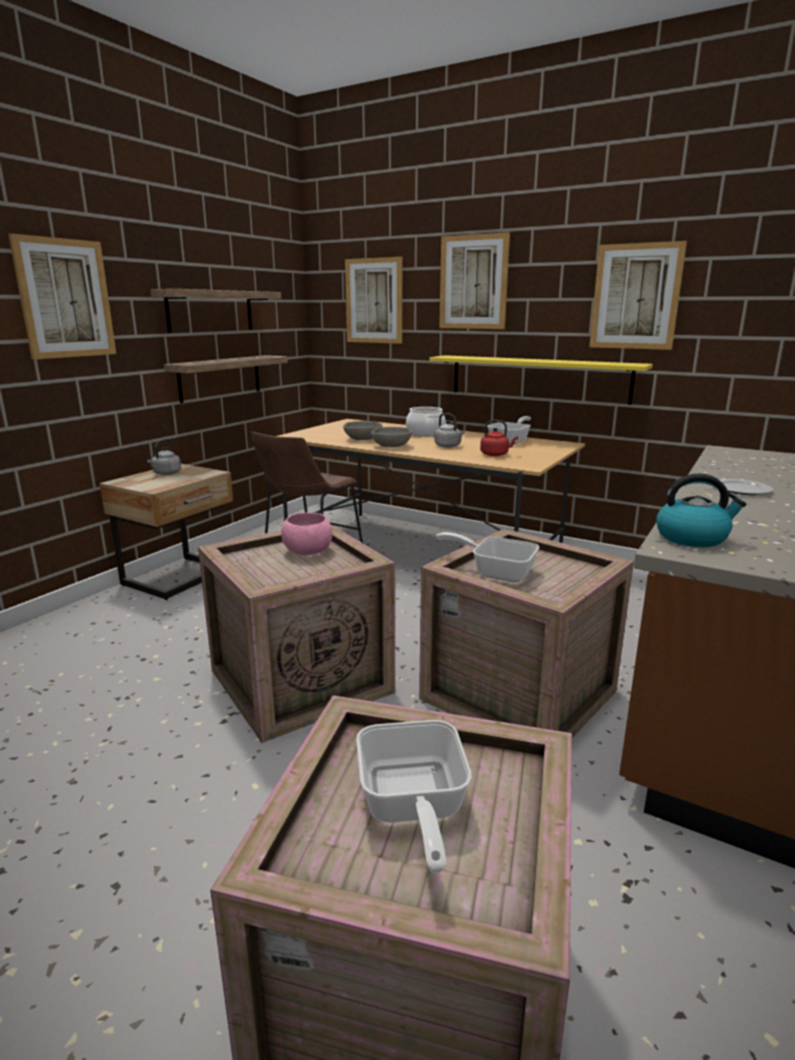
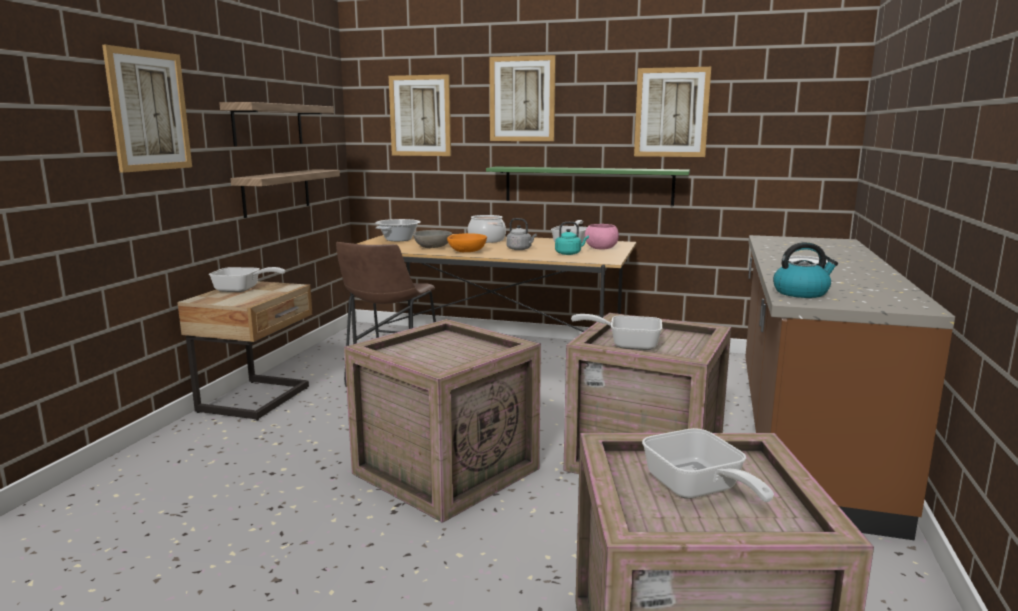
camera: 15 degrees left, 5 degrees down
grey kettle [147,439,181,475] -> frying pan [209,267,285,292]
pink bowl [281,513,332,555] -> pink bowl moved to [585,224,619,250]
grey bowl [371,427,412,447] -> orange bowl [447,233,487,253]
yellow shelf [429,355,653,405] -> green shelf [486,167,690,206]
red kettle [480,420,518,456] -> turquoise kettle [555,222,589,255]
none -> cooking pot [375,219,421,241]

